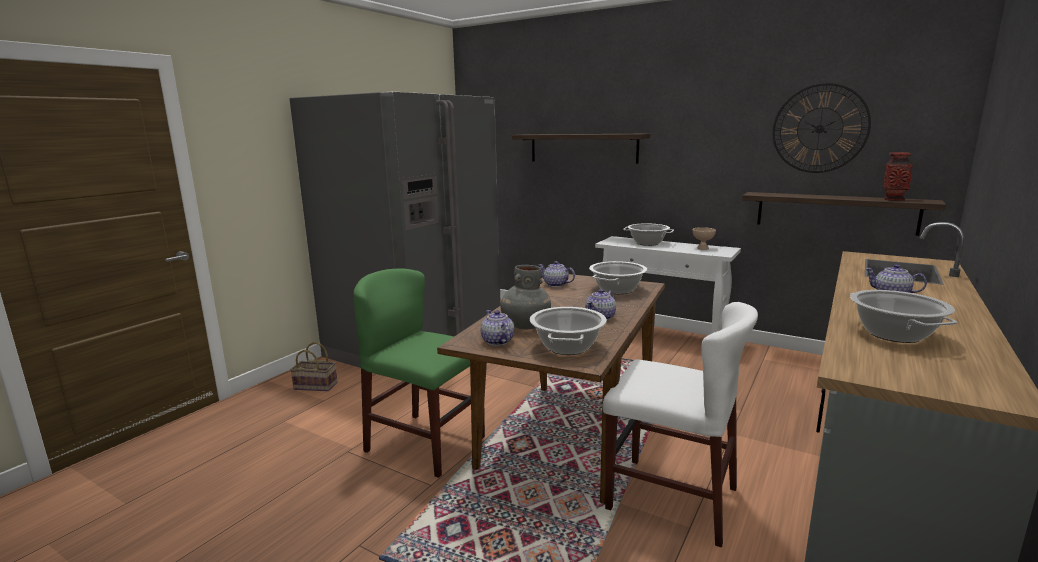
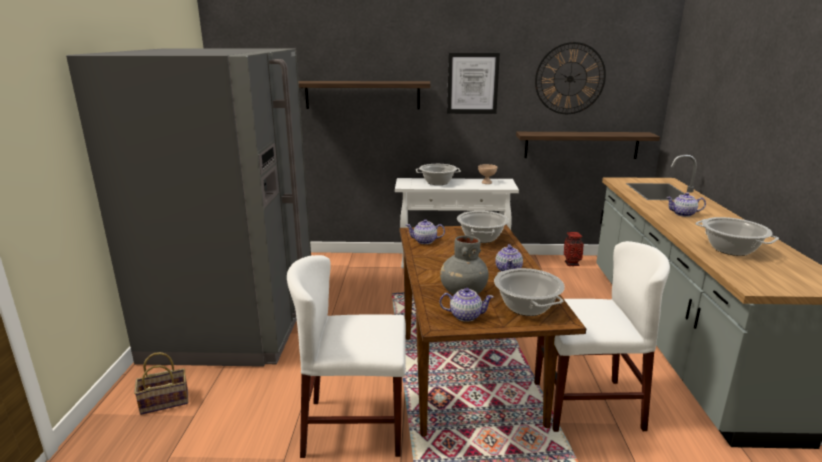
camera: 30 degrees left, 5 degrees up
green chair [353,269,485,478] -> white chair [287,255,406,458]
teapot [481,310,514,346] -> teapot turned 150 degrees clockwise [440,288,494,322]
vase [883,152,913,201] -> vase moved to [564,232,584,266]
none -> picture [447,53,500,114]

